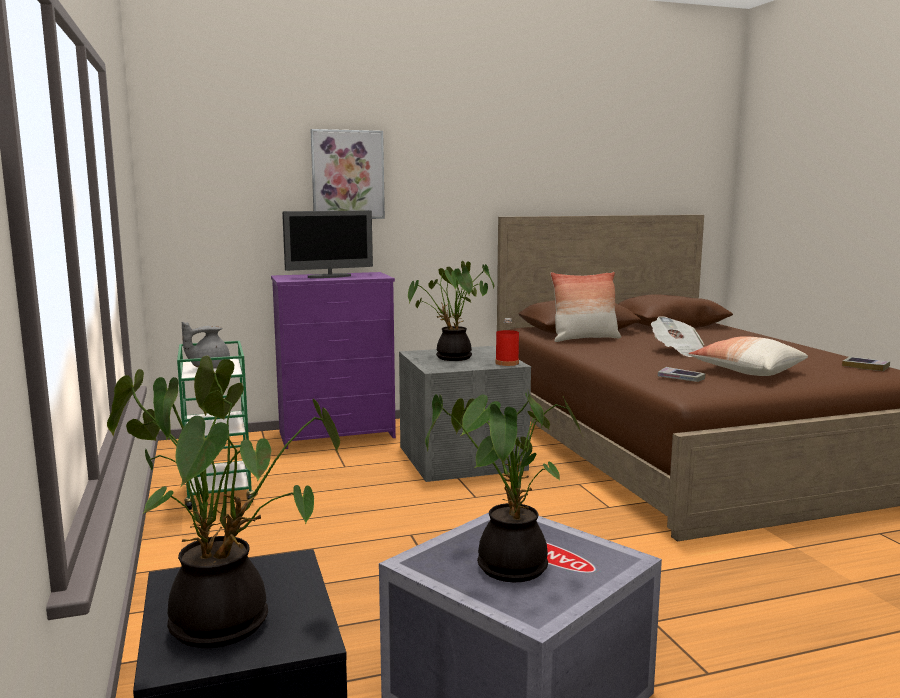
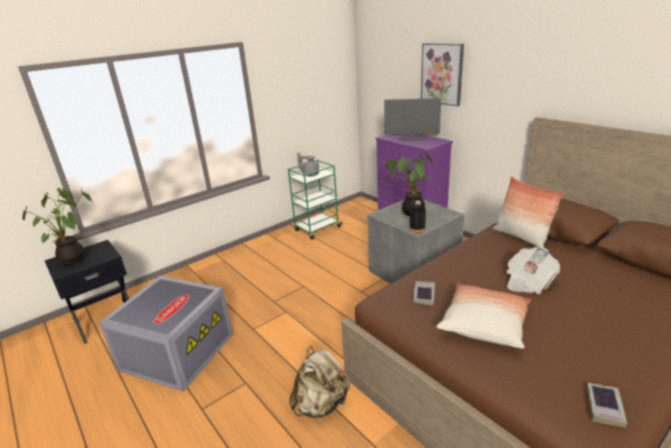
camera: 70 degrees right, 15 degrees up
monitor [282,210,373,278] -> monitor turned 150 degrees clockwise [384,98,441,141]
potted plant [425,391,583,582] -> none
red bottle [495,318,519,366] -> black bottle [409,200,426,233]
none -> beige backpack [289,346,350,418]

